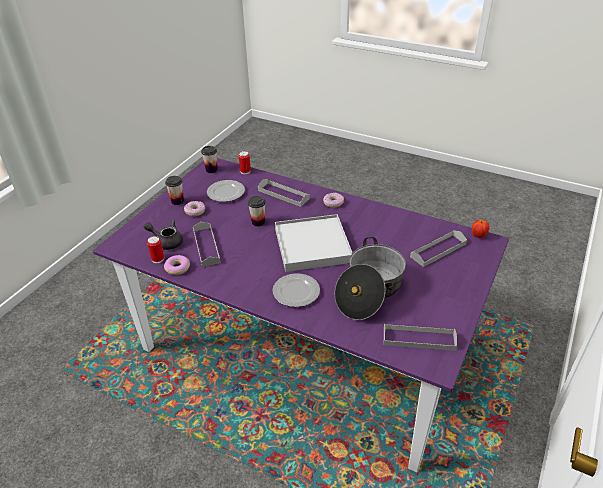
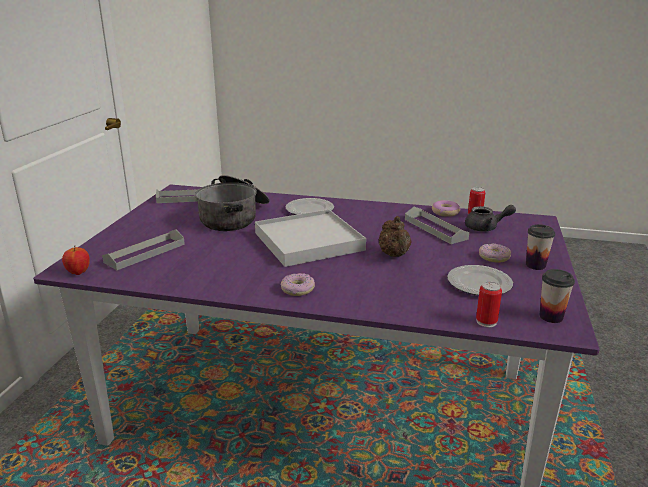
camera: 165 degrees right, 15 degrees down
cup [248,196,266,227] -> brown teapot [378,216,411,257]
grey tray [258,179,310,207] -> none

